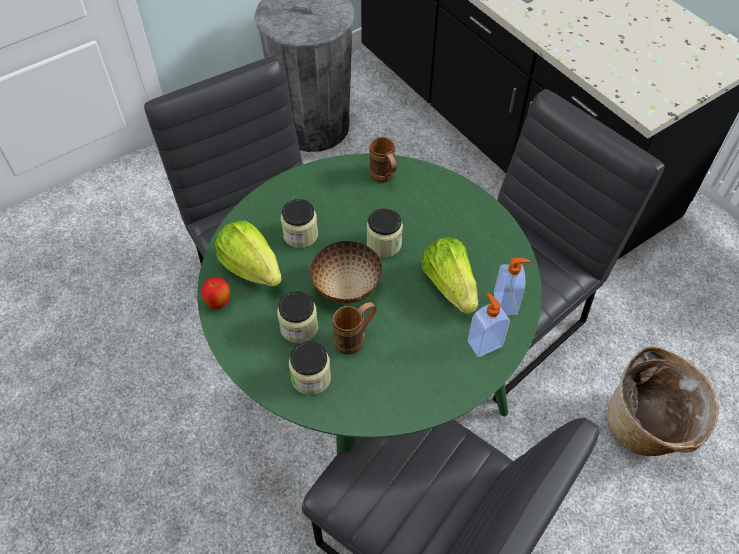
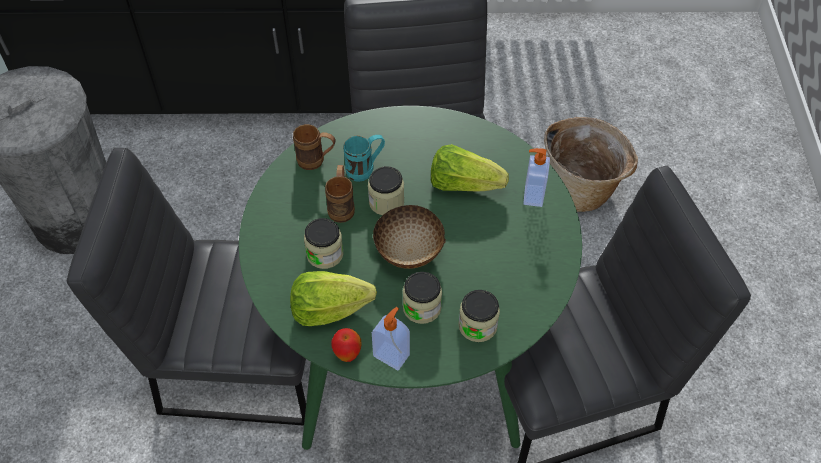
camera: 55 degrees left, 0 degrees up
brown mug [332,302,377,354] -> brown mug moved to [325,165,355,223]
soap dispenser [494,258,530,315] -> soap dispenser moved to [372,307,410,370]
none -> turquoise mug [343,135,385,182]

